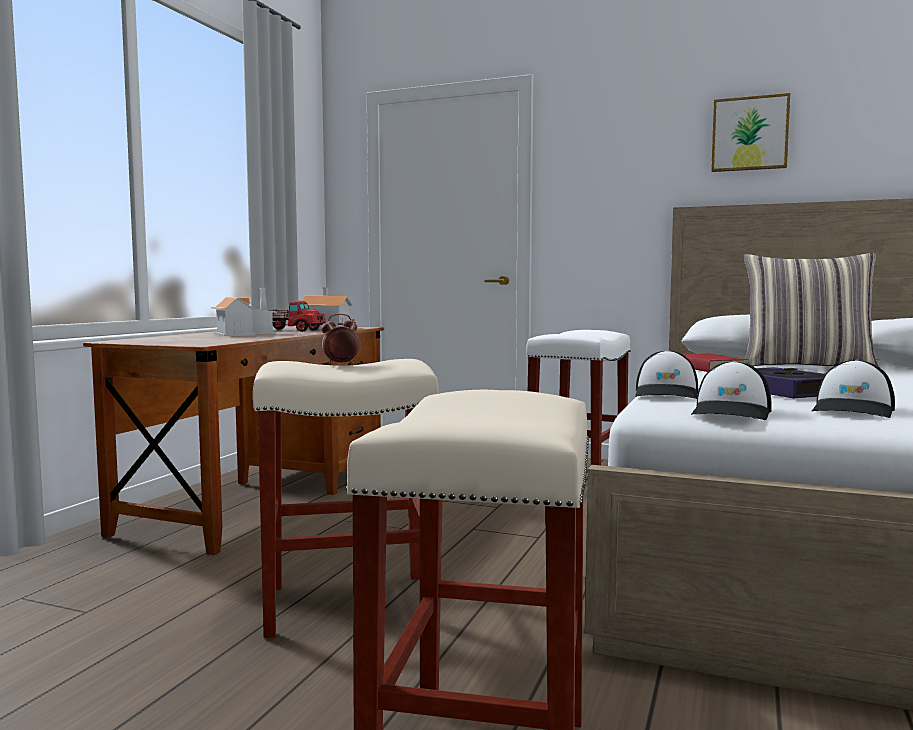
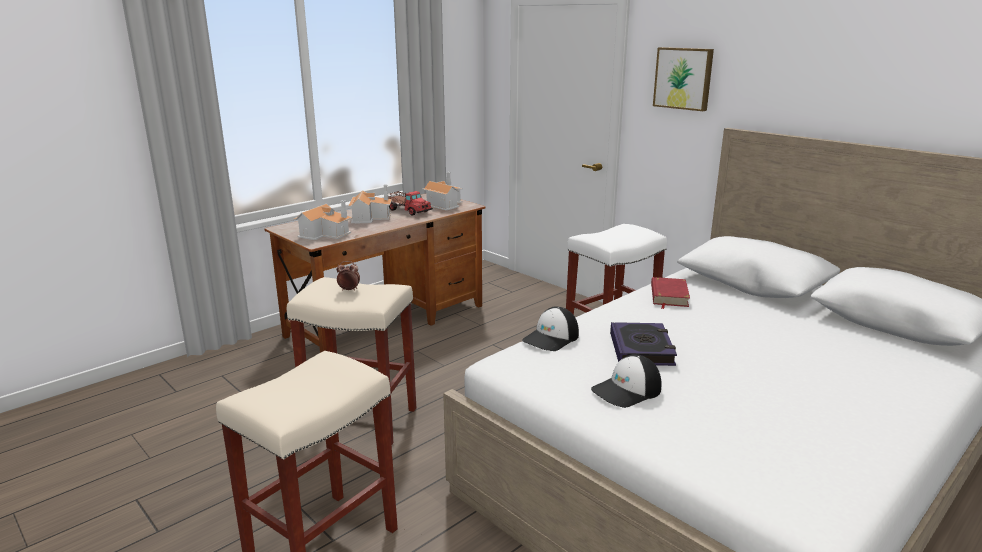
camera: 25 degrees right, 15 degrees up
cap [691,361,772,420] -> none
picture [711,93,790,172] -> picture moved to [653,47,714,111]
pillow [744,253,880,368] -> none
none -> toy house [293,200,352,240]

